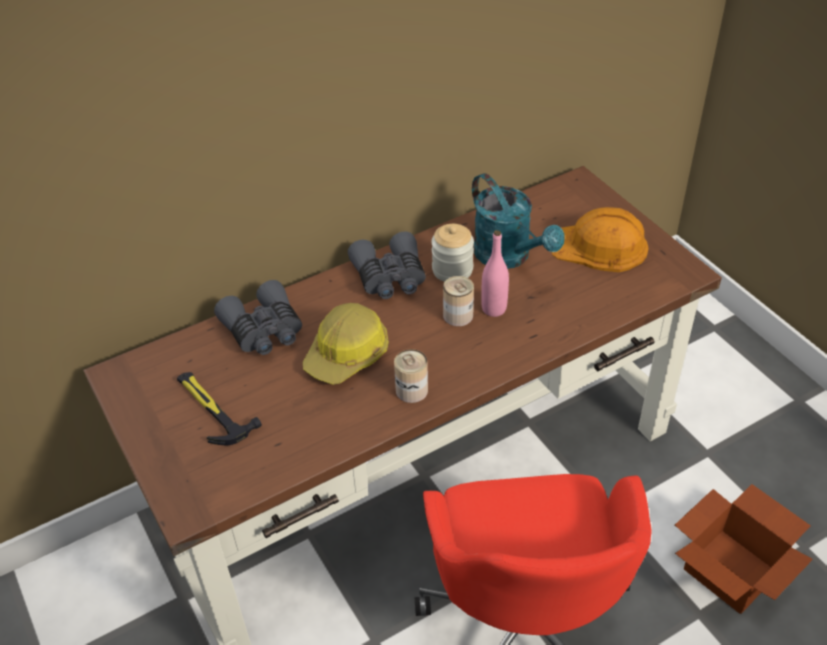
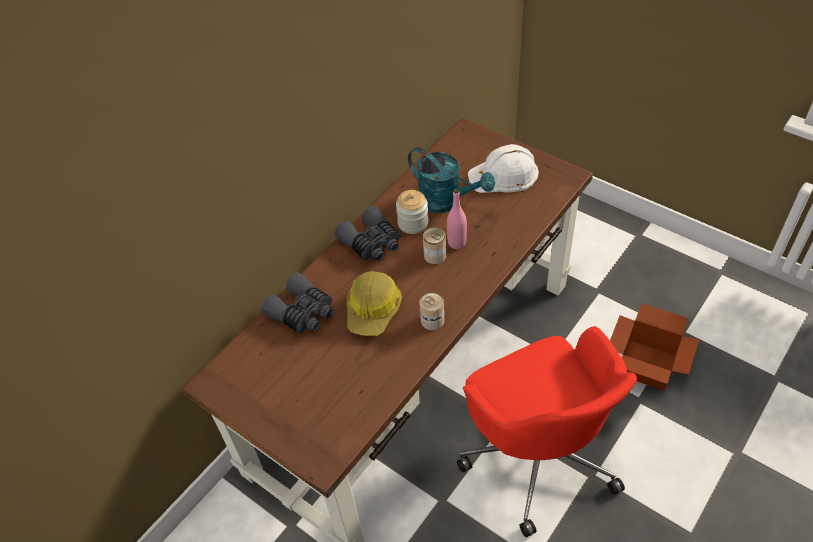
camera: 20 degrees left, 5 degrees up
hammer [177,372,262,445] -> none
orange hard hat [552,207,649,272] -> white hard hat [468,144,539,193]

